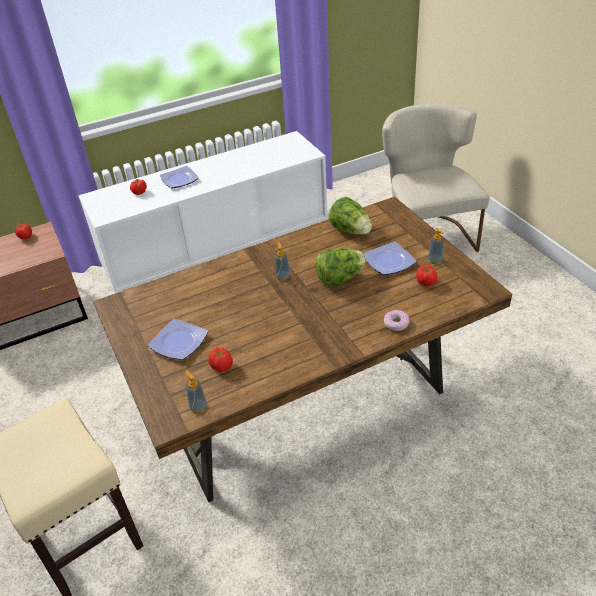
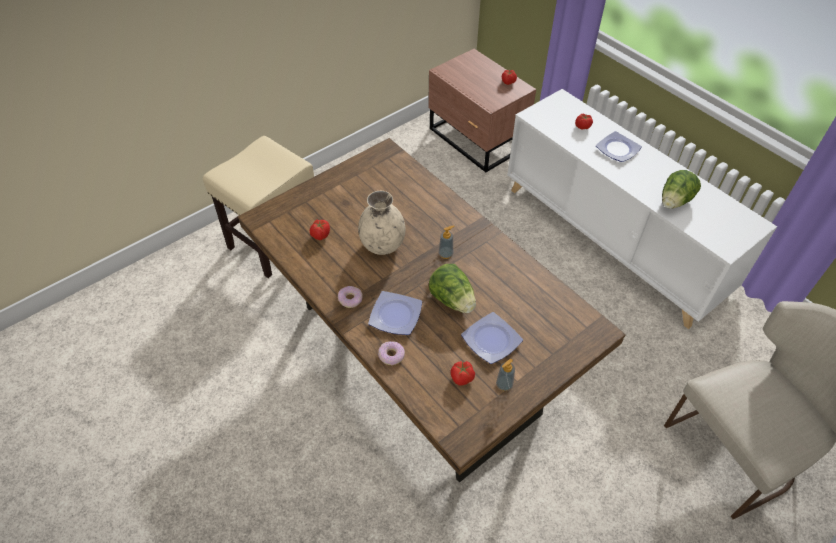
camera: 75 degrees right, 10 degrees up
plate [147,318,208,360] -> plate moved to [368,291,422,335]
soap dispenser [185,371,207,413] -> none
lettuce [329,197,372,235] -> lettuce moved to [662,170,701,209]
none -> donut [338,286,363,308]
none -> beige vase [358,191,405,255]

